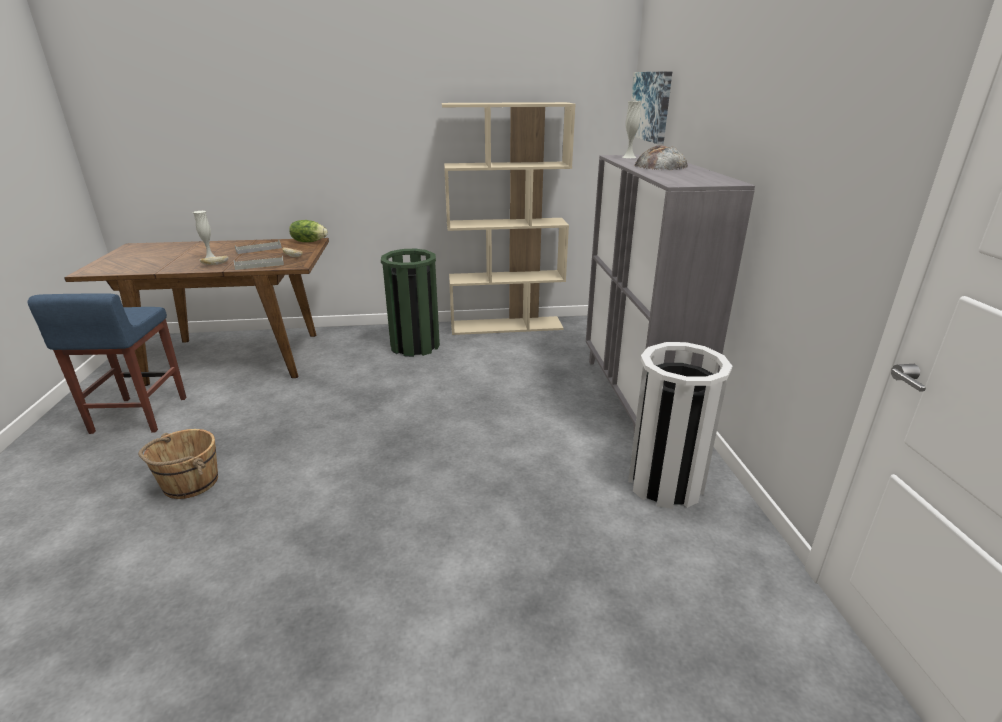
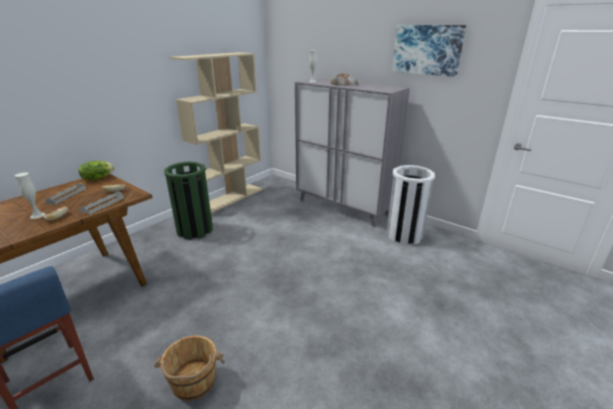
camera: 45 degrees left, 0 degrees up
picture [631,71,672,144] -> picture moved to [392,25,466,77]

